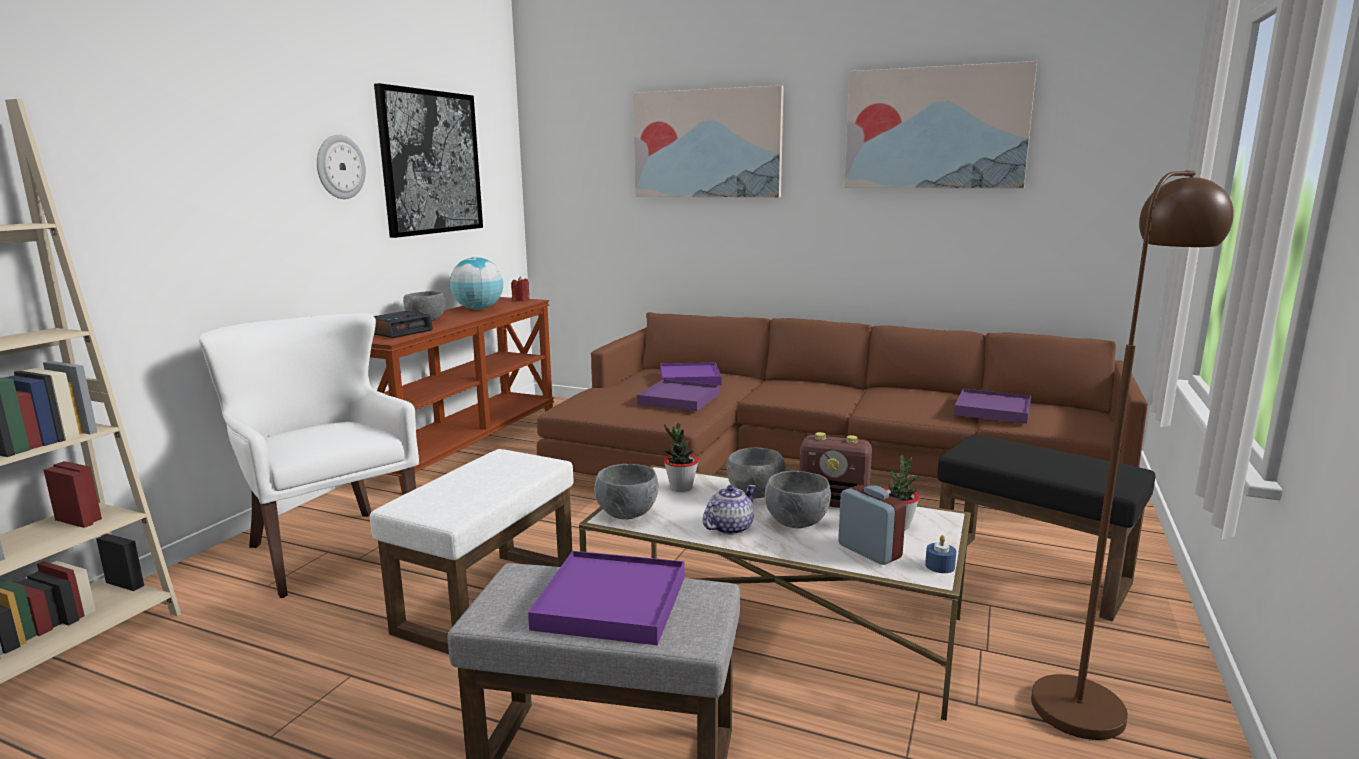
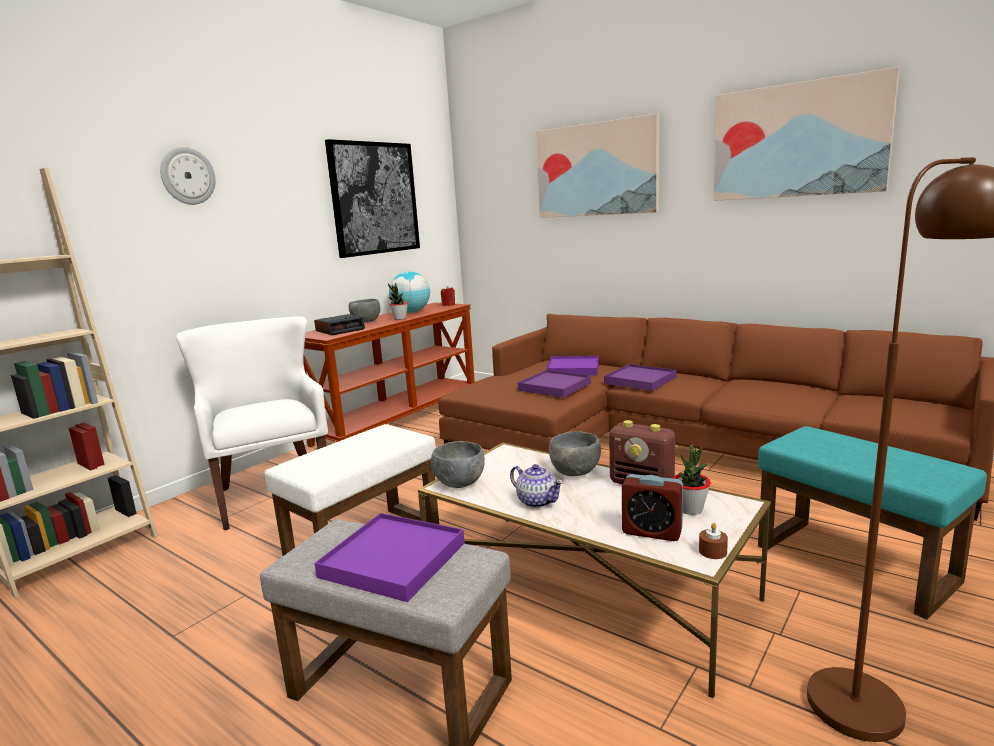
camera: 15 degrees right, 0 degrees up
wall clock [317,135,366,199] -> wall clock moved to [160,147,216,205]
potted plant [664,423,699,492] -> potted plant moved to [388,283,408,320]
teapot [703,485,756,535] -> teapot turned 75 degrees clockwise [510,464,564,508]
grey bowl [765,471,831,528] -> none
alarm clock [838,485,906,565] -> alarm clock turned 135 degrees clockwise [622,474,683,541]
blue candle [925,535,957,573] -> brown candle [699,523,728,559]
black ottoman [937,434,1155,622] -> turquoise ottoman [758,426,987,620]
purple tray [954,388,1031,424] -> purple tray moved to [604,364,676,391]

